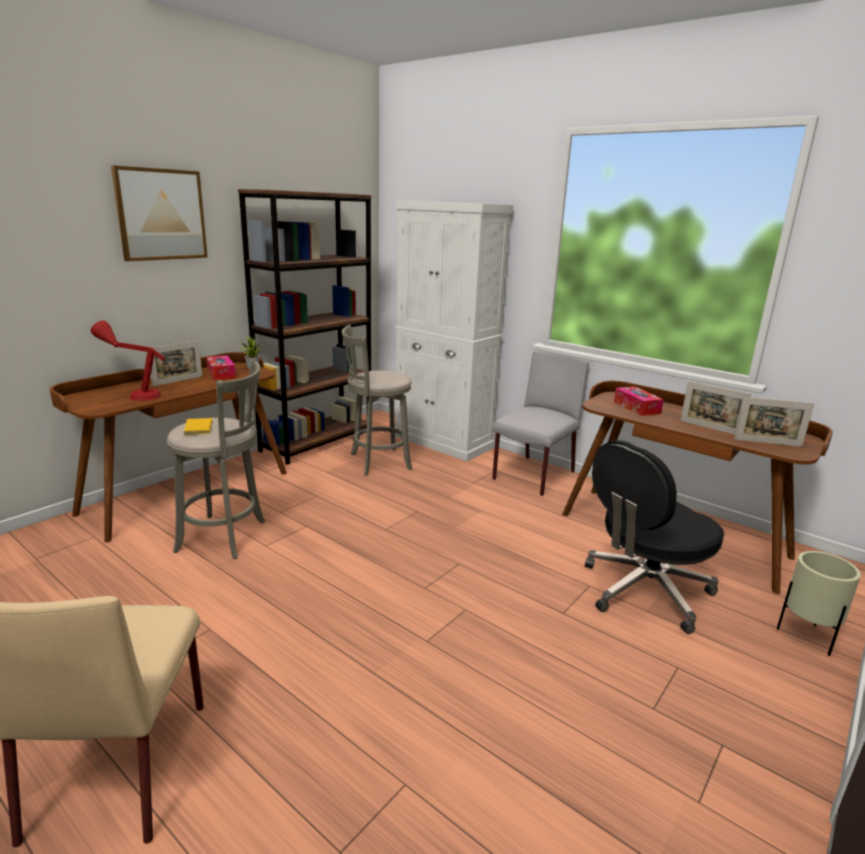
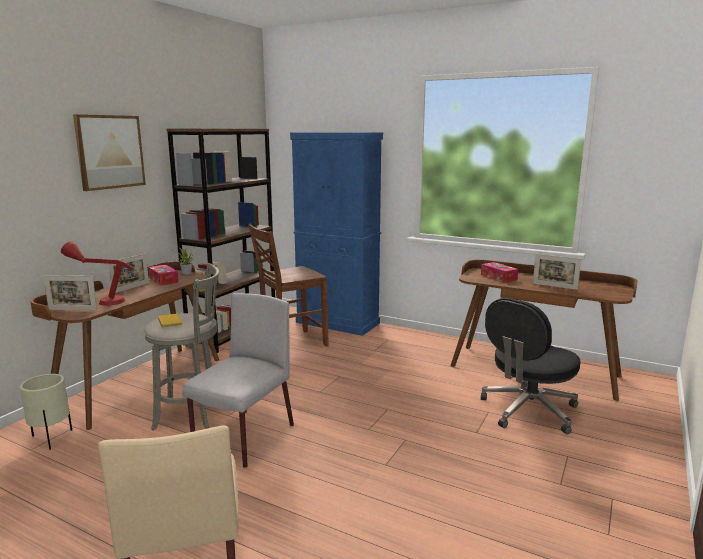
camera: 10 degrees left, 5 degrees down
grey stool [342,325,412,476] -> brown chair [248,224,329,346]
white cabinet [395,201,513,461] -> blue cabinet [290,132,383,336]
grey chair [492,351,589,496] -> grey chair moved to [182,293,294,468]
picture frame [734,397,814,447] -> picture frame moved to [43,275,97,310]
beige planter [777,551,861,656] -> beige planter moved to [20,374,72,450]

